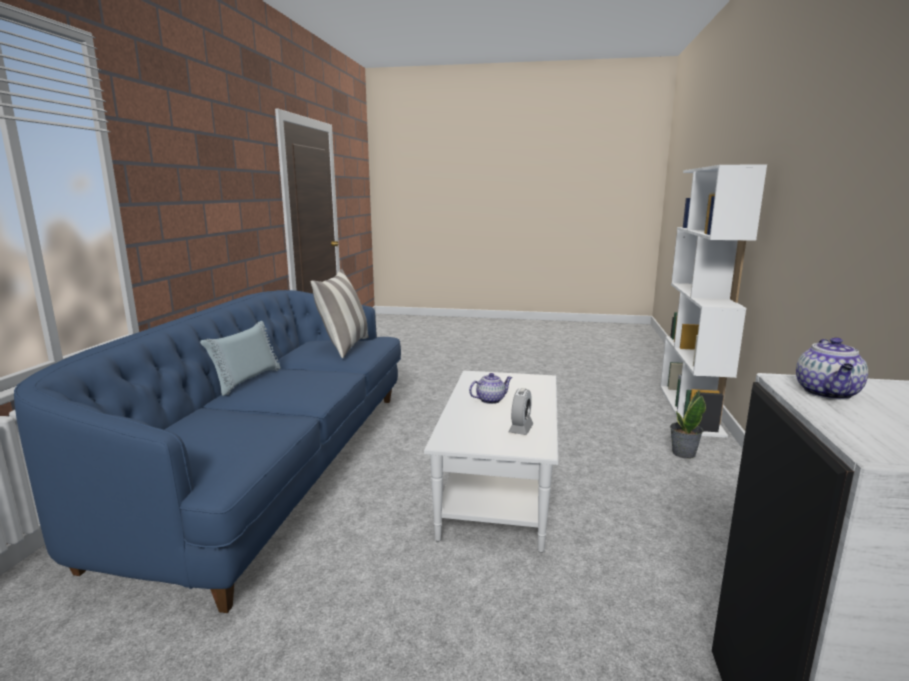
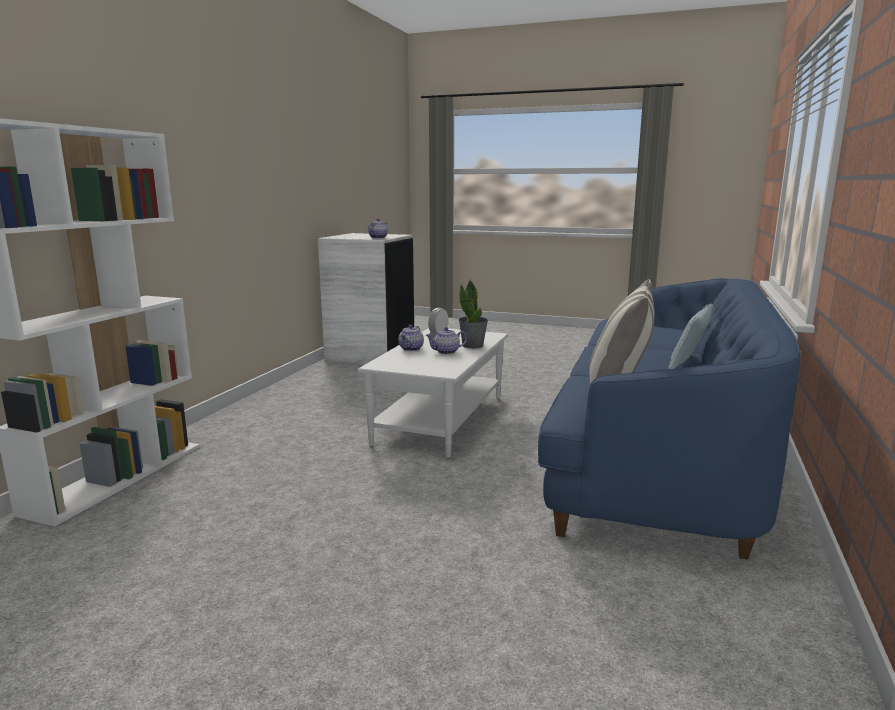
camera: 170 degrees left, 0 degrees up
potted plant [670,391,706,459] -> potted plant moved to [458,280,488,348]
none -> teapot [398,325,424,351]

